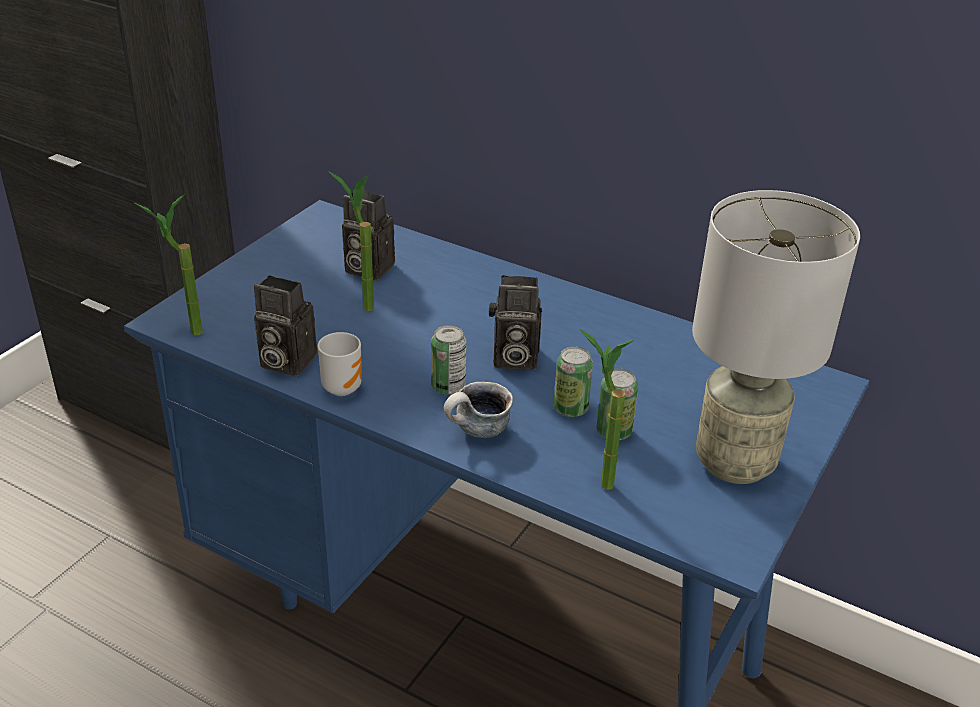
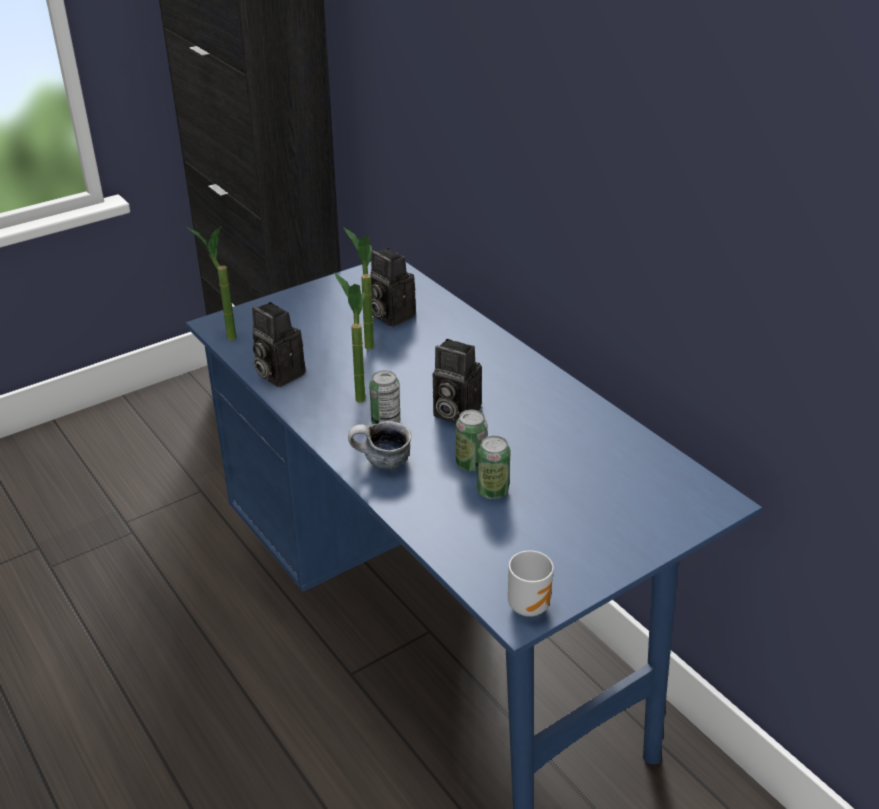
camera: 25 degrees right, 0 degrees up
mug [318,332,362,396] -> mug moved to [508,550,554,617]
potted plant [579,329,634,490] -> potted plant moved to [334,273,365,403]
grey table lamp [692,190,860,484] -> none

